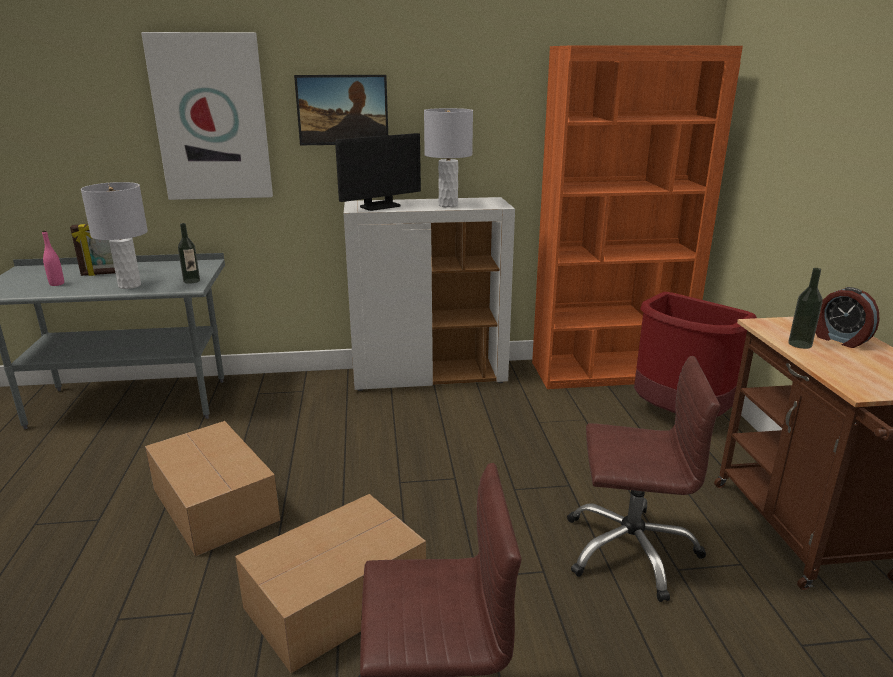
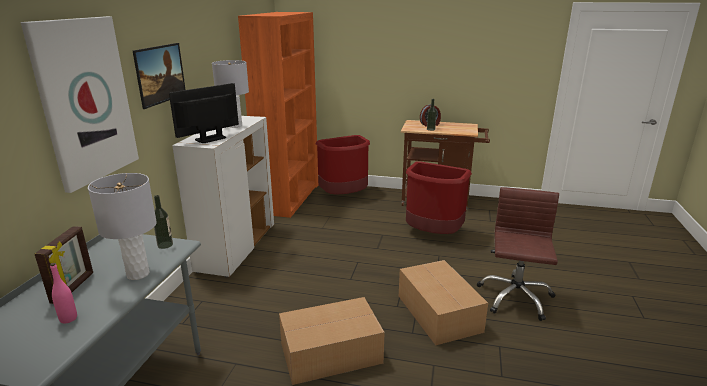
camera: 70 degrees left, 0 degrees up
monitor [335,133,421,211] -> monitor turned 120 degrees counterclockwise [169,83,239,143]
brown office chair [567,356,720,602] -> red trash can [406,161,472,234]

